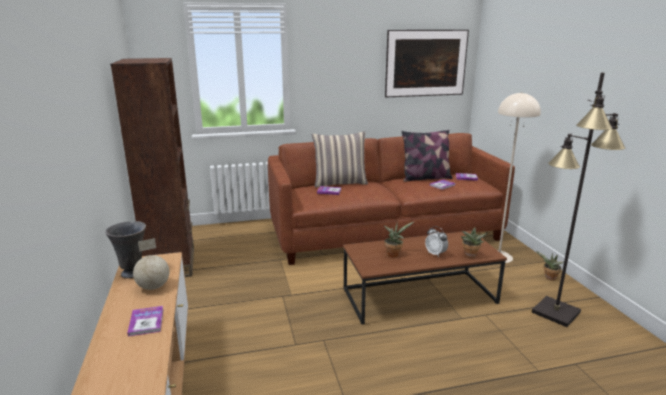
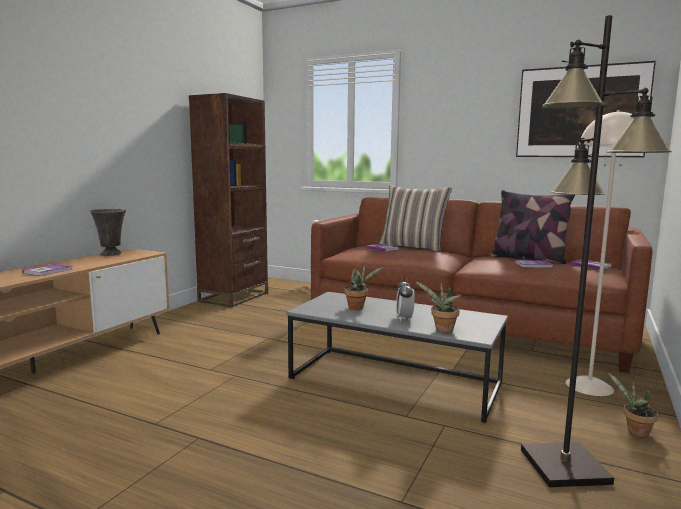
camera: 40 degrees right, 10 degrees down
globe [133,238,169,290] -> none
brown coffee table [343,231,507,324] -> grey coffee table [286,292,508,423]

